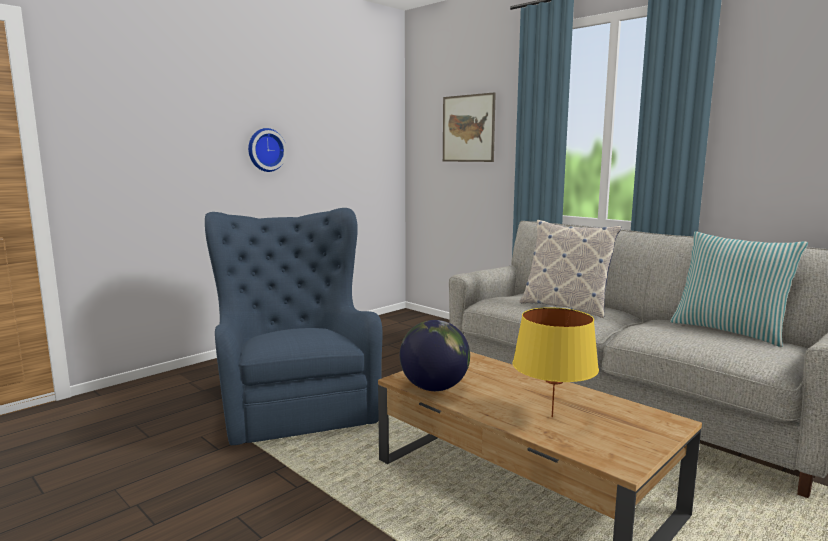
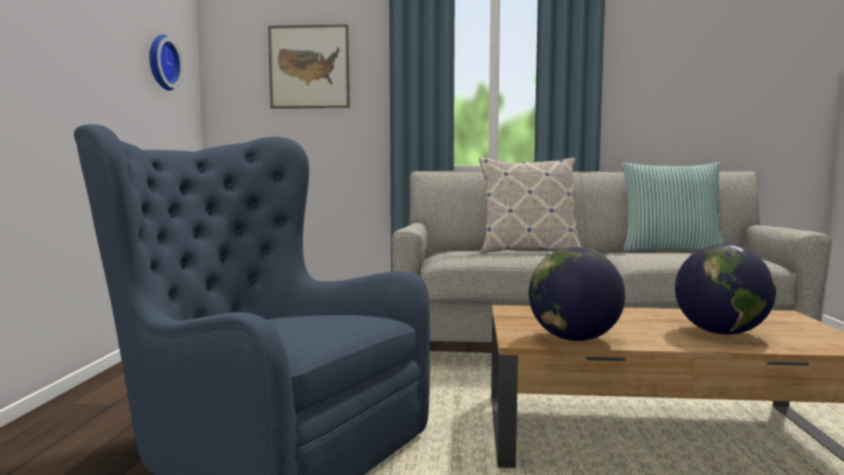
camera: 40 degrees left, 5 degrees down
wall clock [248,128,287,172] -> wall clock moved to [149,34,183,91]
yellow table lamp [512,307,599,417] -> globe [675,244,776,335]

